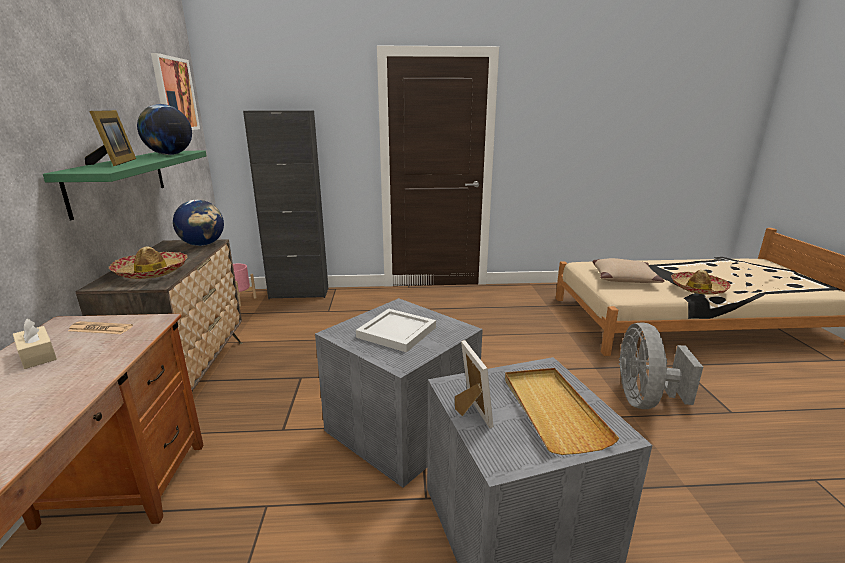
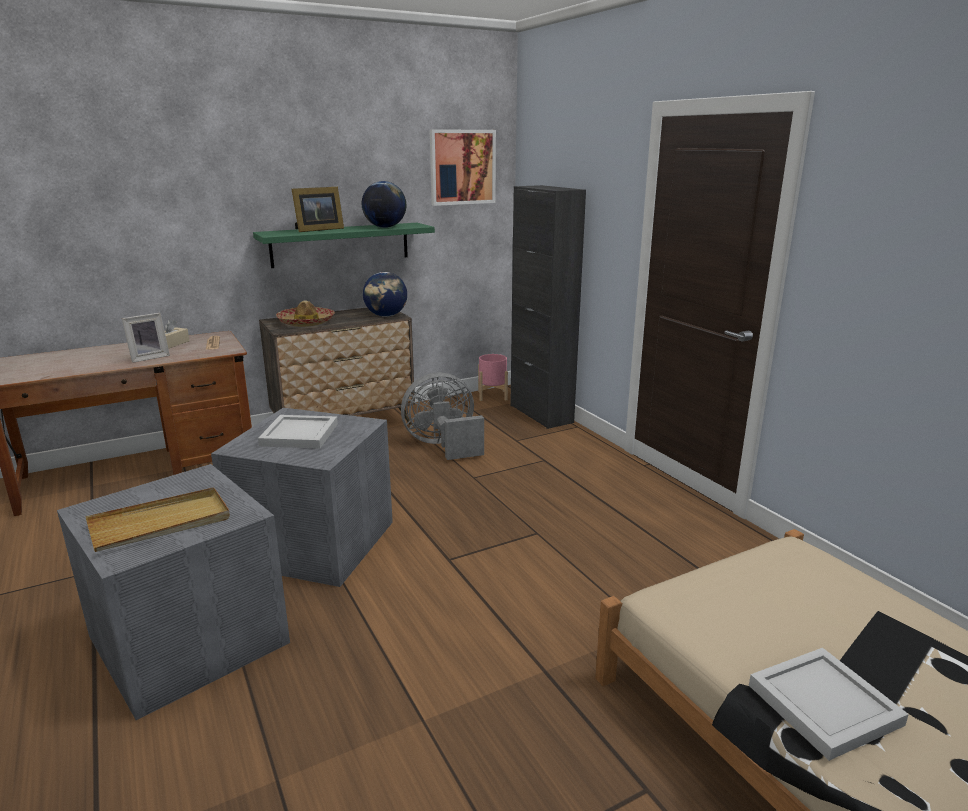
camera: 65 degrees right, 0 degrees up
picture frame [455,340,493,428] -> picture frame moved to [122,313,170,363]
beige pillow [593,258,664,283] -> none
grey fan [619,322,703,409] -> grey fan moved to [401,372,484,460]
hat [671,270,731,295] -> white tray [749,648,909,761]

